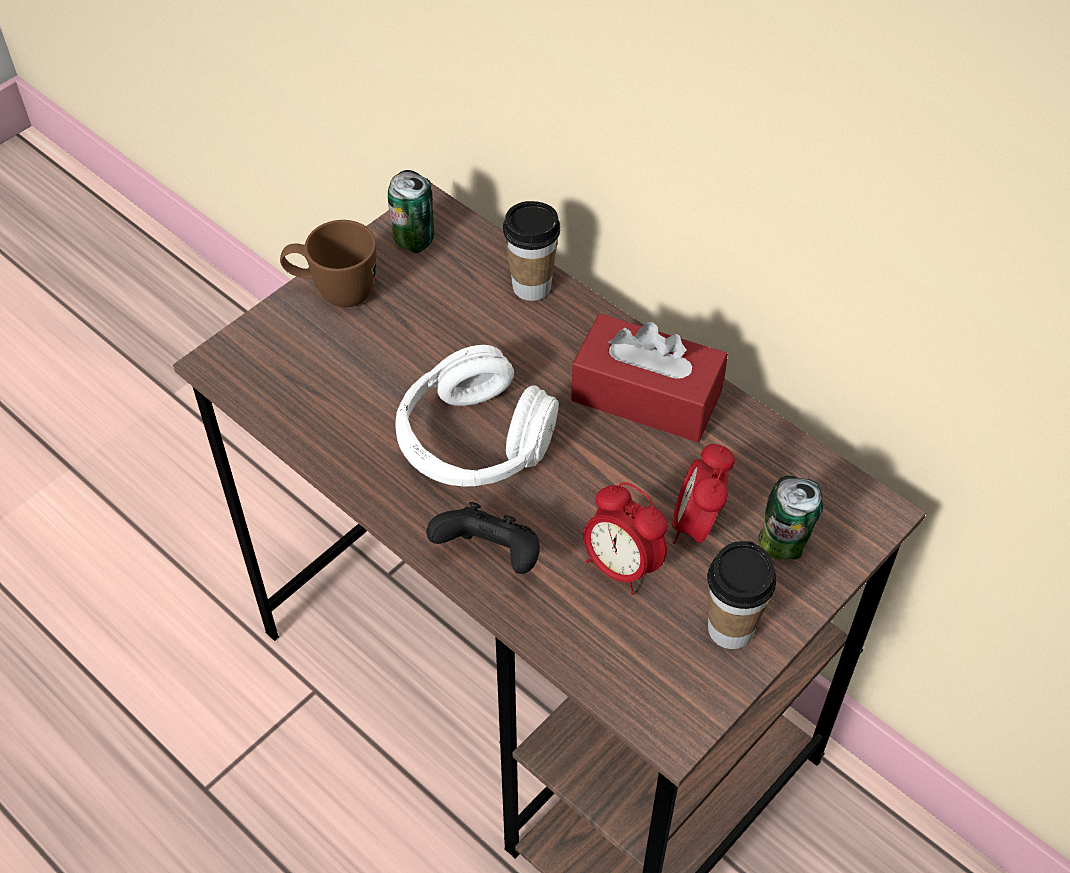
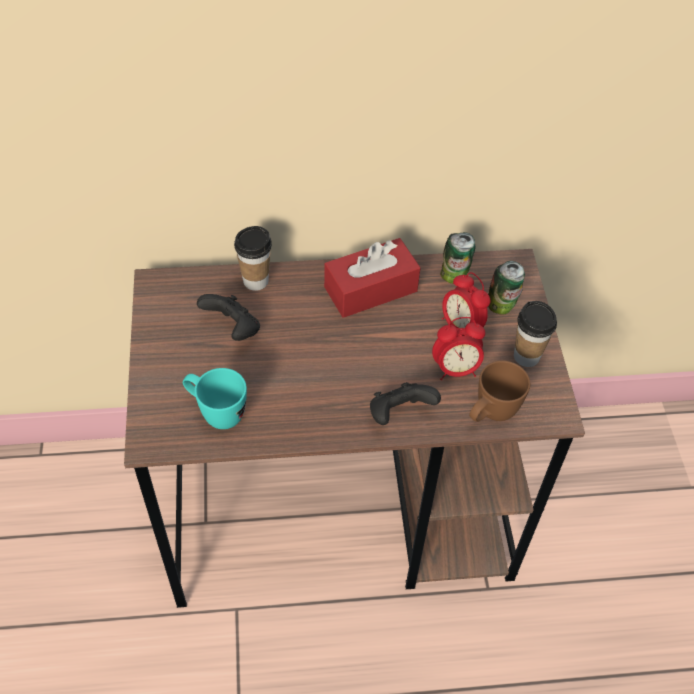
camera: 50 degrees left, 0 degrees up
brown mug [280,220,376,307] -> brown mug moved to [469,361,530,422]
can [388,170,434,253] -> can moved to [440,232,476,284]
white headphones [395,345,559,487] -> none
none -> turquoise mug [183,368,247,429]
none -> black game controller [197,294,260,341]

